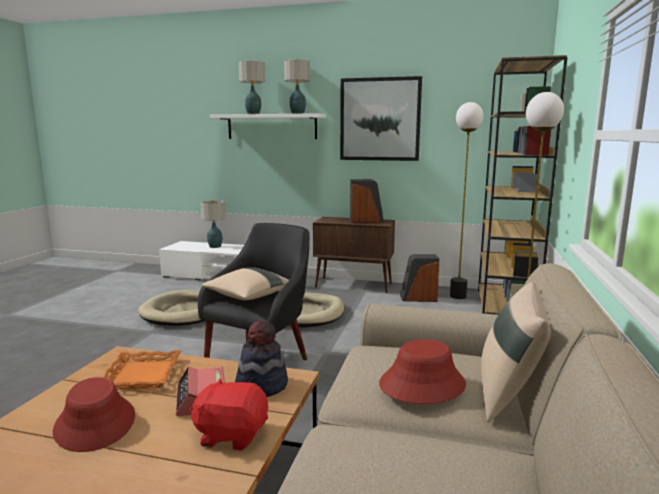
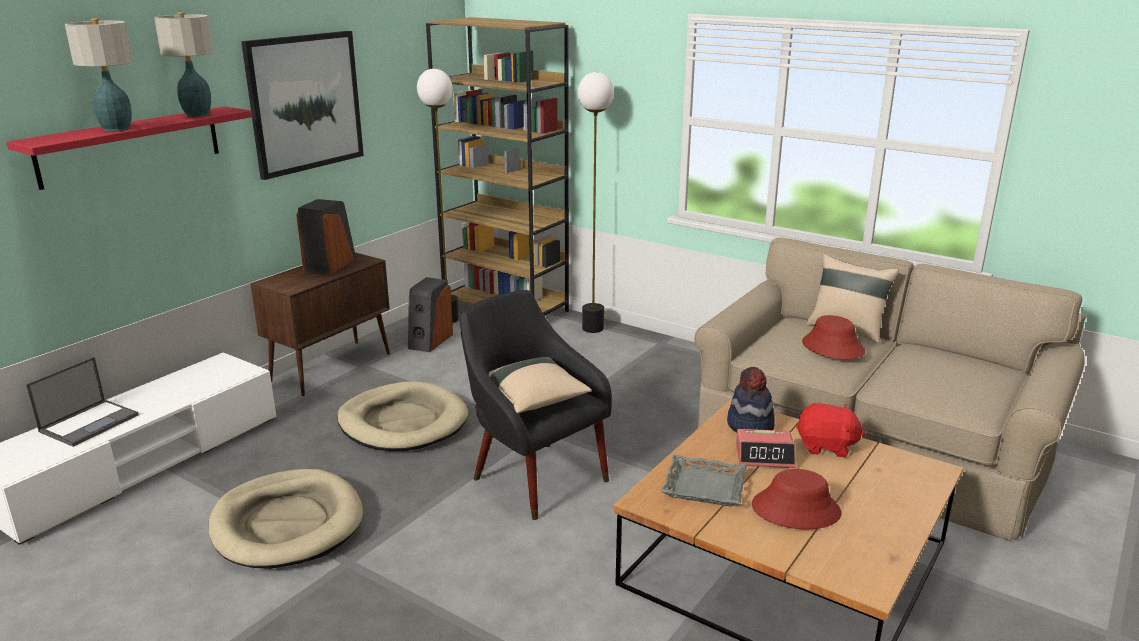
camera: 70 degrees left, 10 degrees up
orange tray [103,350,181,390] -> grey tray [661,454,747,507]
red plush toy [189,378,268,451] -> red plush toy turned 105 degrees counterclockwise [796,403,865,457]
table lamp [200,200,226,248] -> laptop [26,357,139,447]
white shelf [210,113,326,139] -> red shelf [6,106,253,190]

